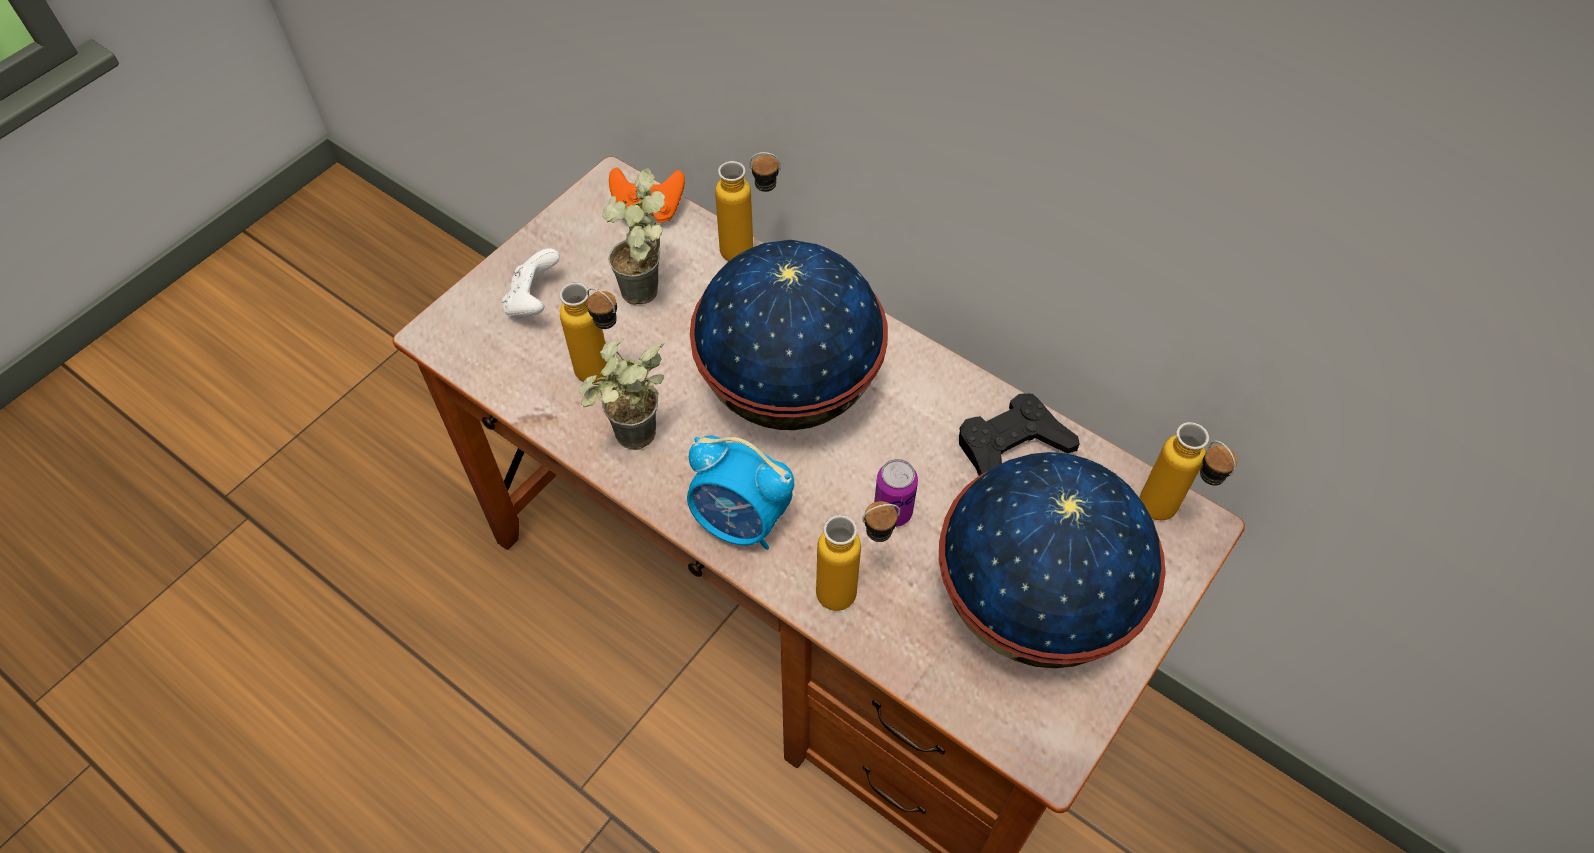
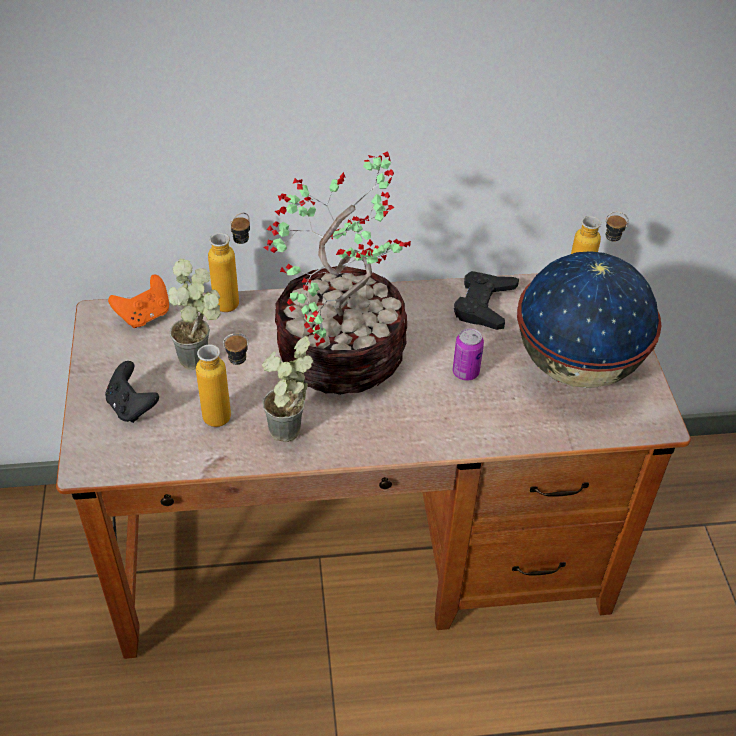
camera: 45 degrees left, 10 degrees down
white game controller [502,248,560,319] -> black game controller [105,361,159,423]
alarm clock [687,436,794,550] -> none
globe [690,240,888,430] -> potted plant [264,151,411,395]
bottle [816,501,900,611] -> none

